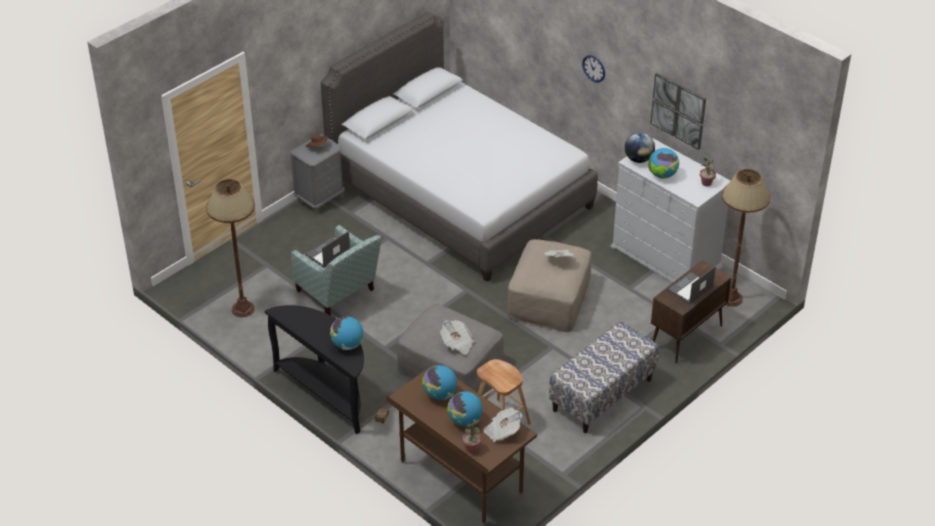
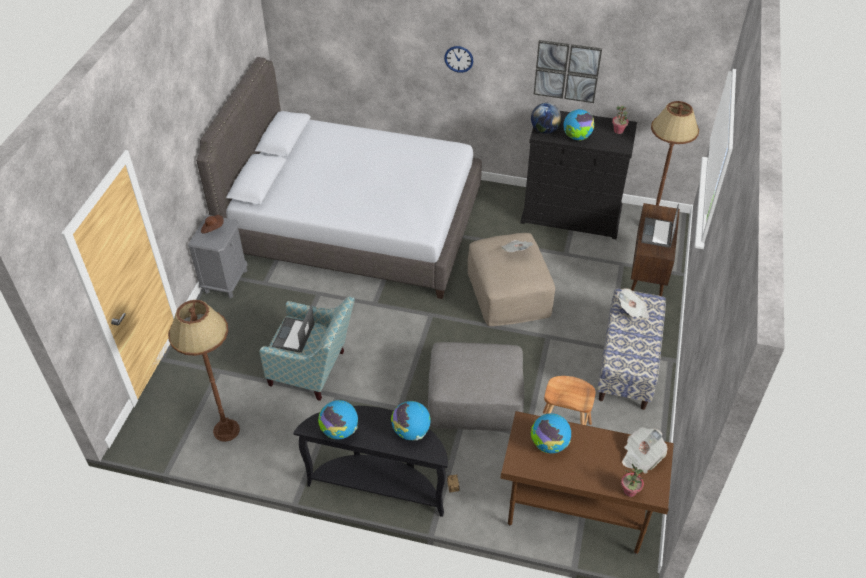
camera: 30 degrees left, 5 degrees up
newspaper [440,320,474,355] -> newspaper moved to [617,288,650,319]
globe [447,391,482,426] -> globe moved to [318,400,358,439]
white dresser [611,138,730,283] -> black dresser [520,111,637,239]

